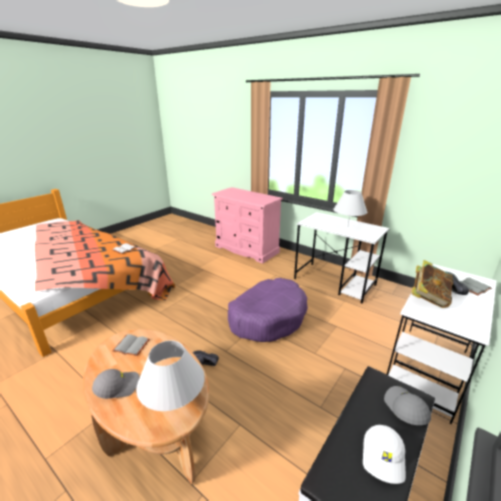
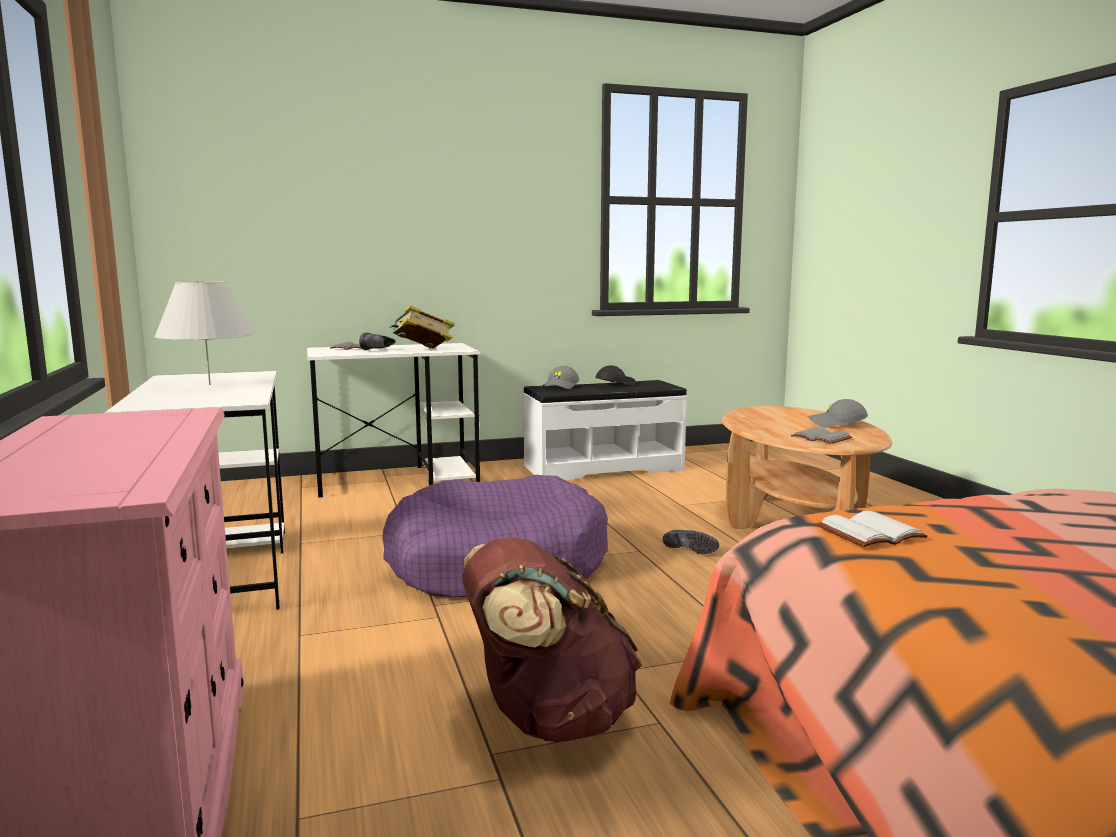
camera: 145 degrees left, 15 degrees down
white table lamp [136,340,205,411] -> none
white cap [363,425,406,484] -> black cap [595,365,636,386]
none -> brown backpack [461,537,642,742]

